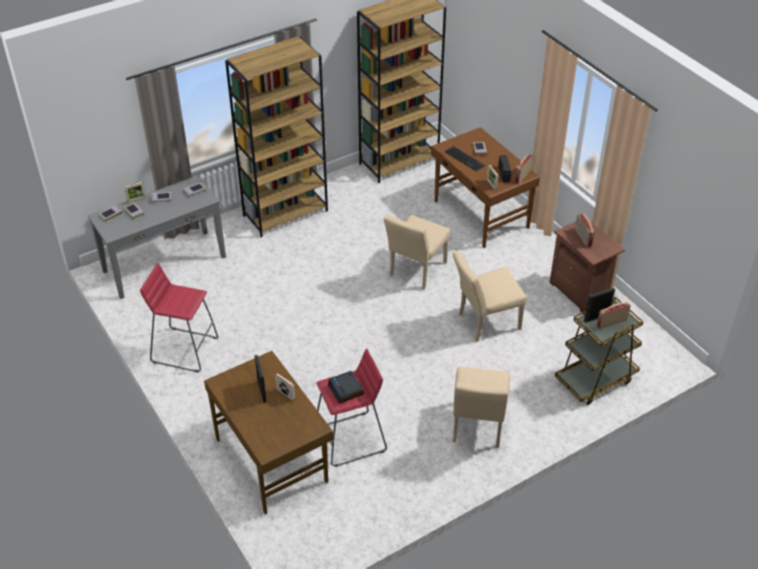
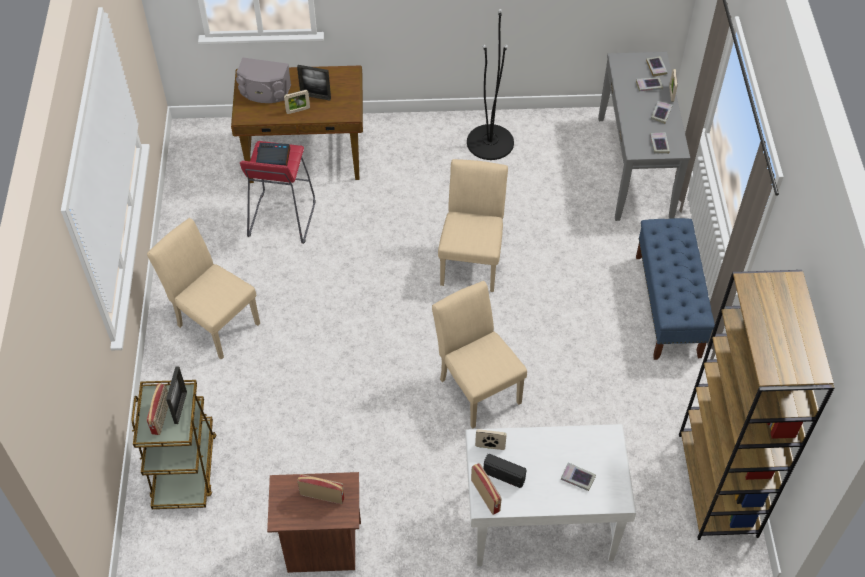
camera: 120 degrees right, 10 degrees up
red stool [140,263,218,372] -> black floor lamp [467,9,514,160]
brown bookcase [225,36,328,237] -> blue bench [636,218,715,360]
brown desk [431,127,540,248] -> white desk [465,424,636,566]
keyboard [444,146,485,171] -> none
beige chair [453,251,527,342] -> beige chair moved to [438,159,508,292]
none -> grey speaker [236,58,291,103]

